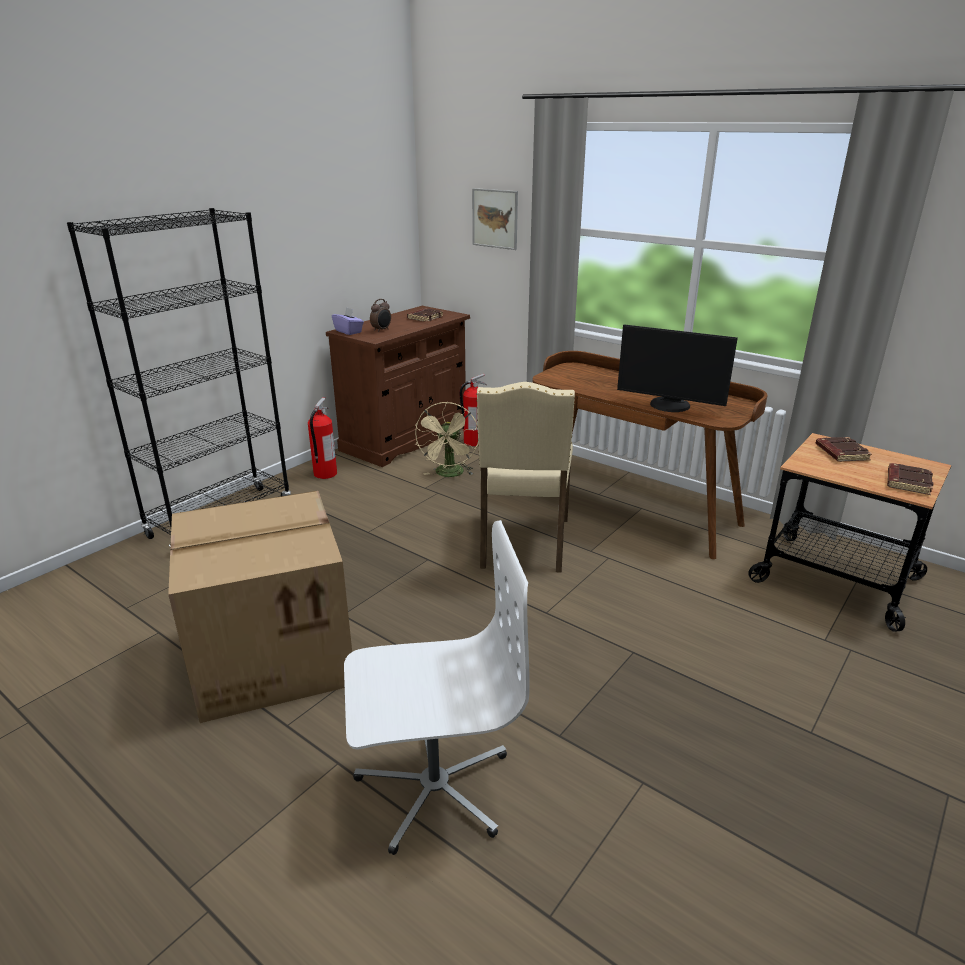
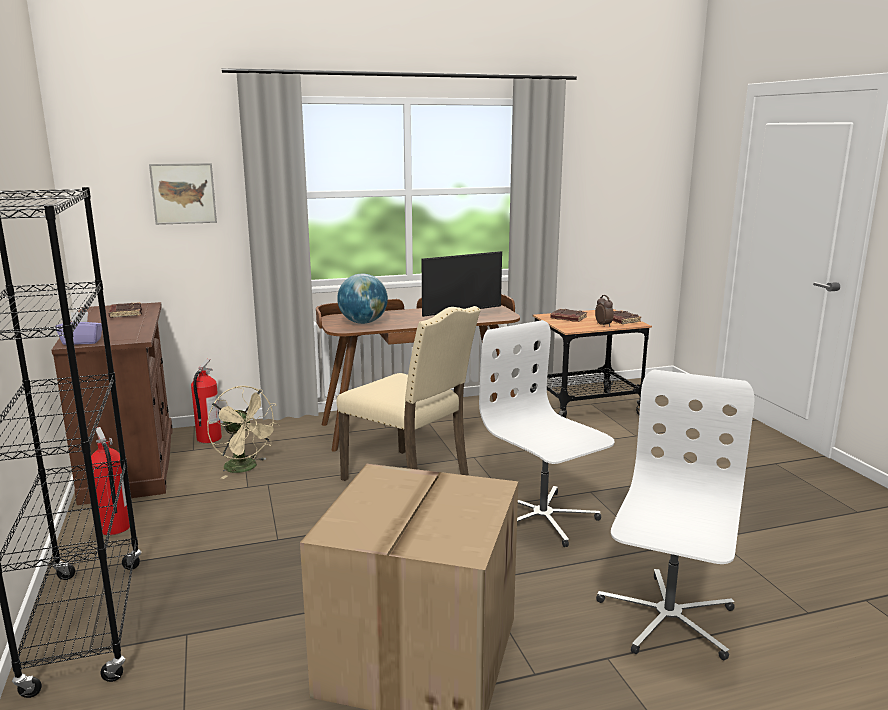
camera: 55 degrees left, 10 degrees down
alarm clock [370,299,391,332] -> alarm clock moved to [595,295,614,327]
none -> globe [337,274,388,324]
none -> white office chair [479,320,615,547]

